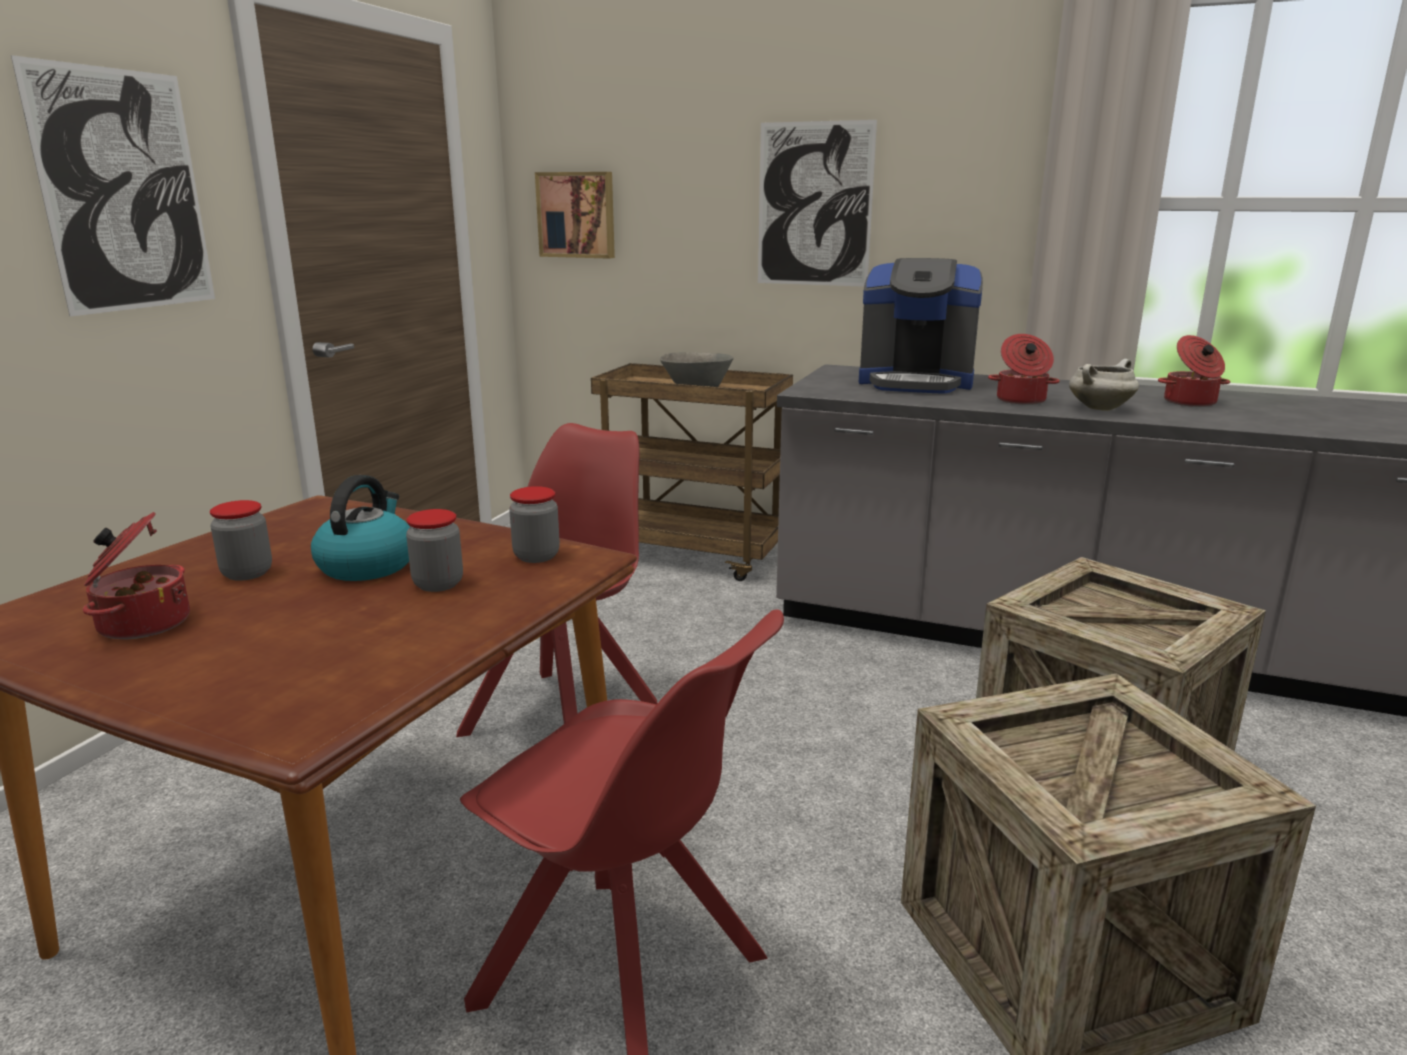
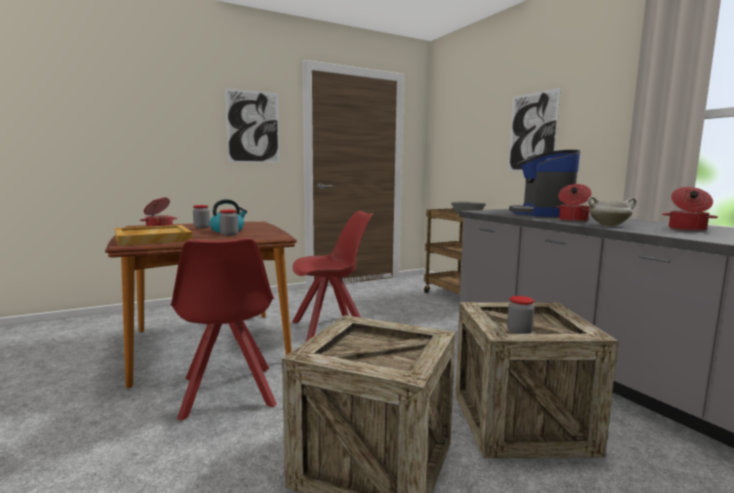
camera: 40 degrees right, 10 degrees down
jar [509,486,560,563] -> jar moved to [507,296,534,334]
picture [535,172,615,259] -> none
coffee machine [859,258,983,394] -> coffee machine turned 45 degrees clockwise [509,150,581,217]
none -> beige tray [115,225,193,246]

